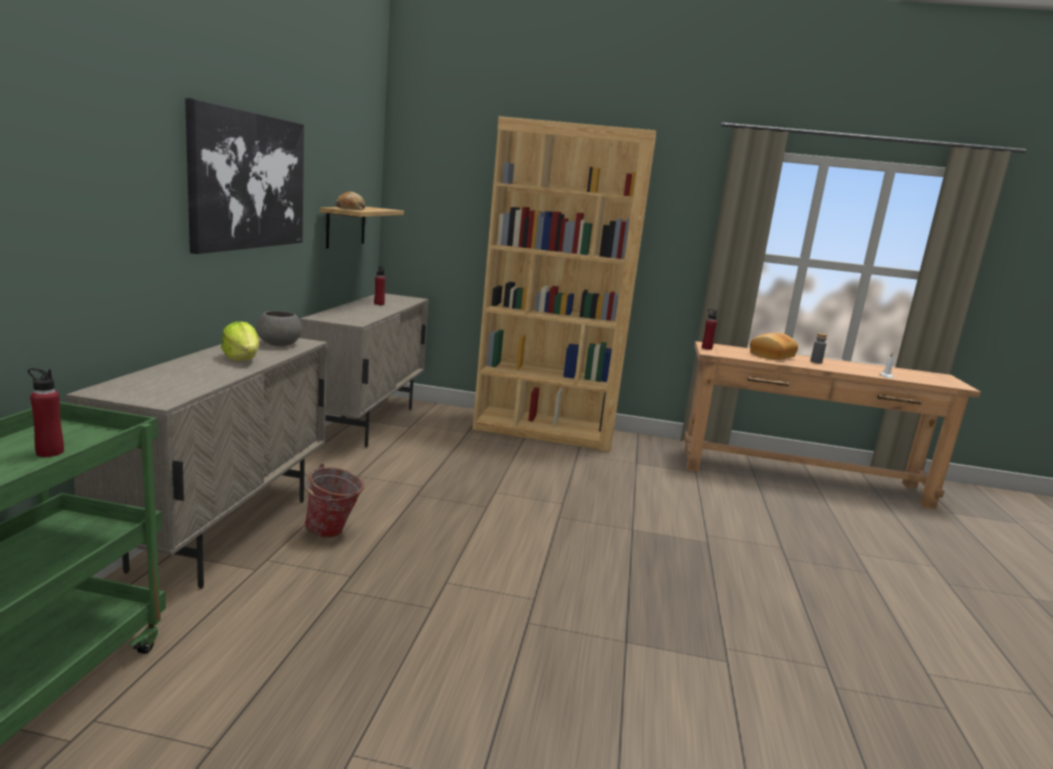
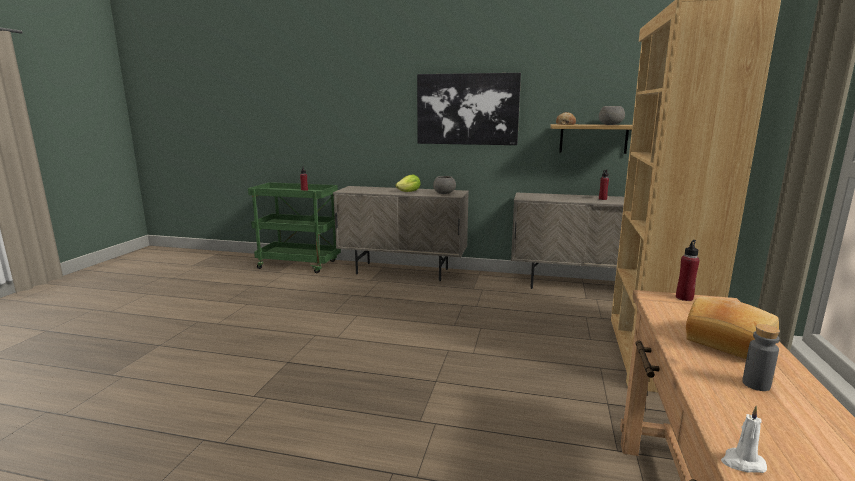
camera: 95 degrees right, 0 degrees up
bucket [304,464,364,538] -> none
none -> grey bowl [599,106,625,125]

